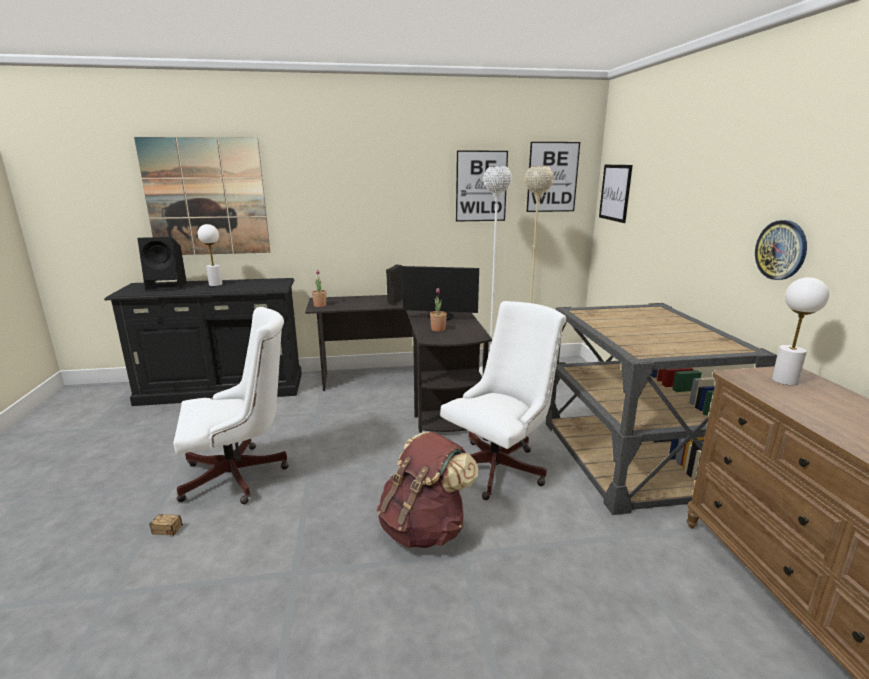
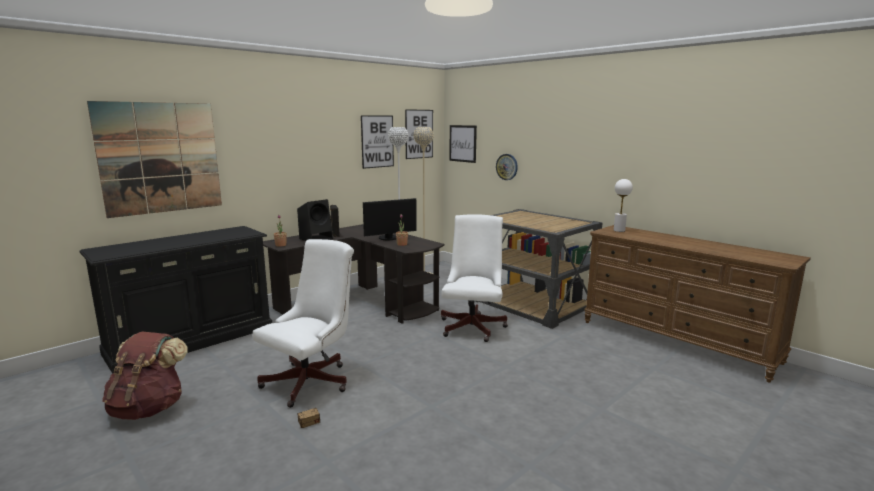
camera: 35 degrees left, 5 degrees down
black speaker [138,237,187,291] -> black speaker moved to [297,199,333,241]
white table lamp [198,224,223,286] -> none
brown backpack [377,432,479,548] -> brown backpack moved to [102,332,188,420]
wall clock [755,220,807,280] -> wall clock moved to [496,154,518,180]

